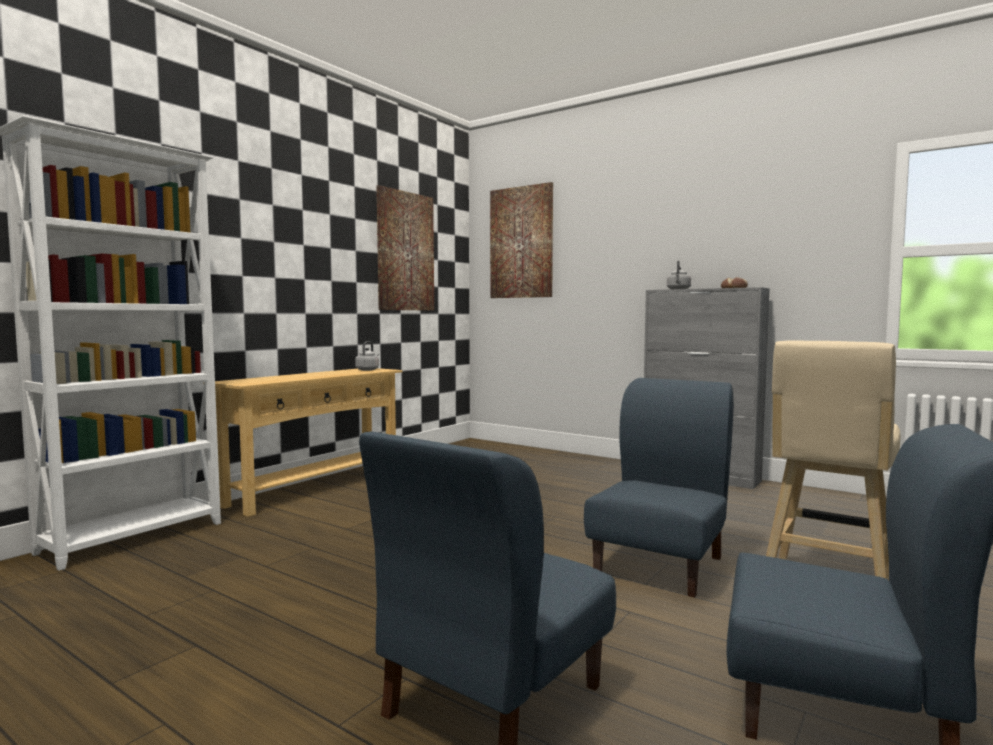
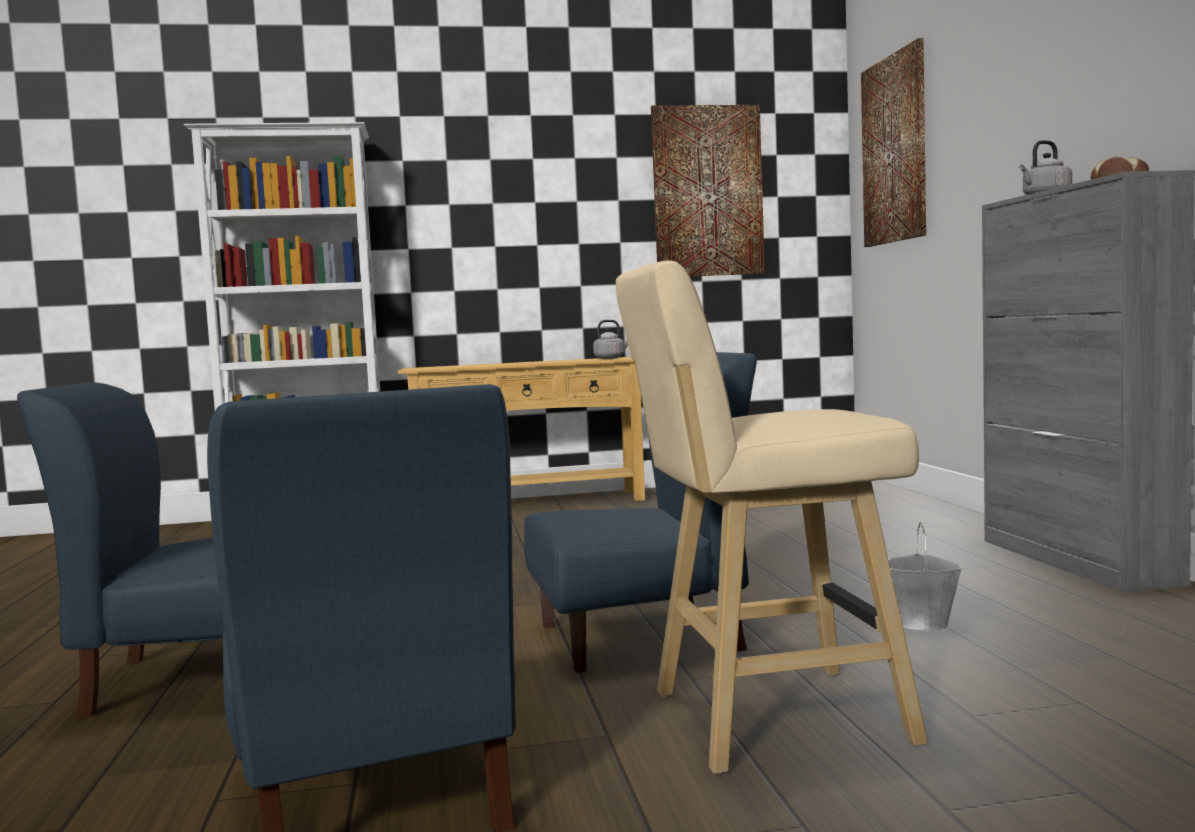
camera: 45 degrees right, 0 degrees up
none -> white bucket [888,521,963,631]

